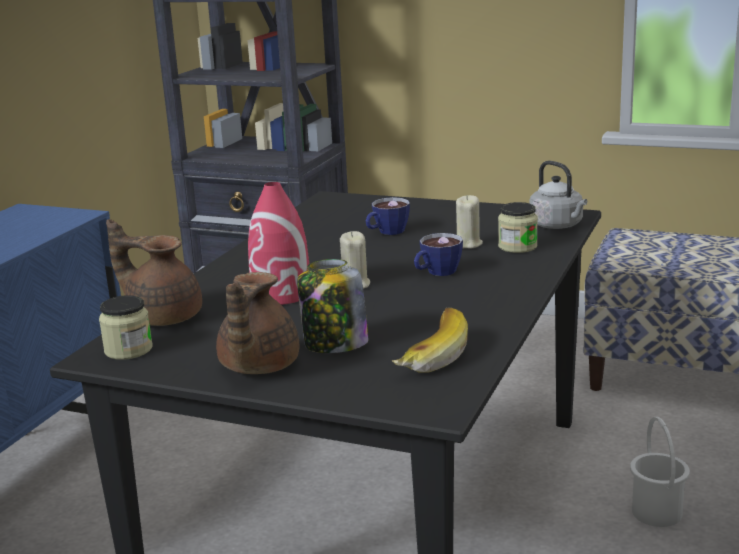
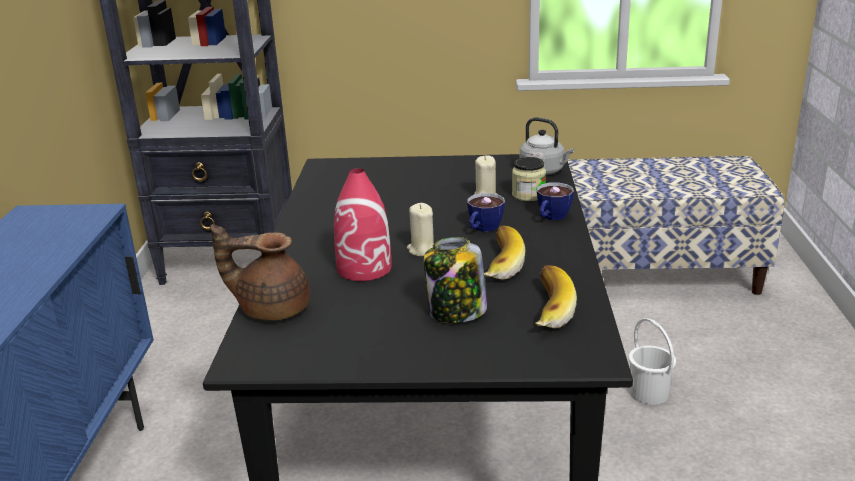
camera: 20 degrees left, 5 degrees up
jar [99,295,153,360] -> none
brown teapot [216,272,299,374] -> none
cup [366,197,410,235] -> cup moved to [537,182,574,220]
none -> banana [484,225,525,280]

